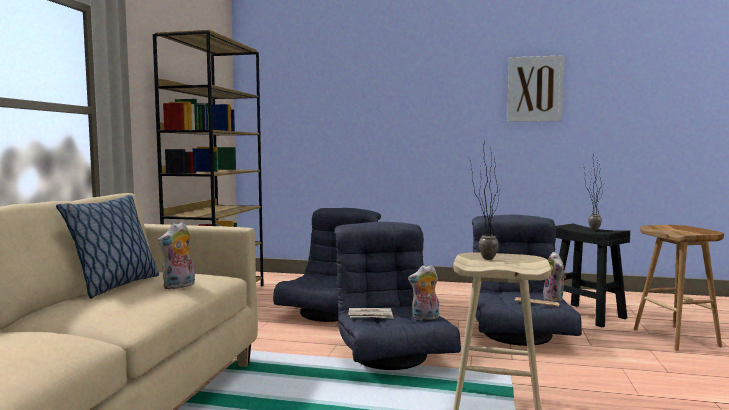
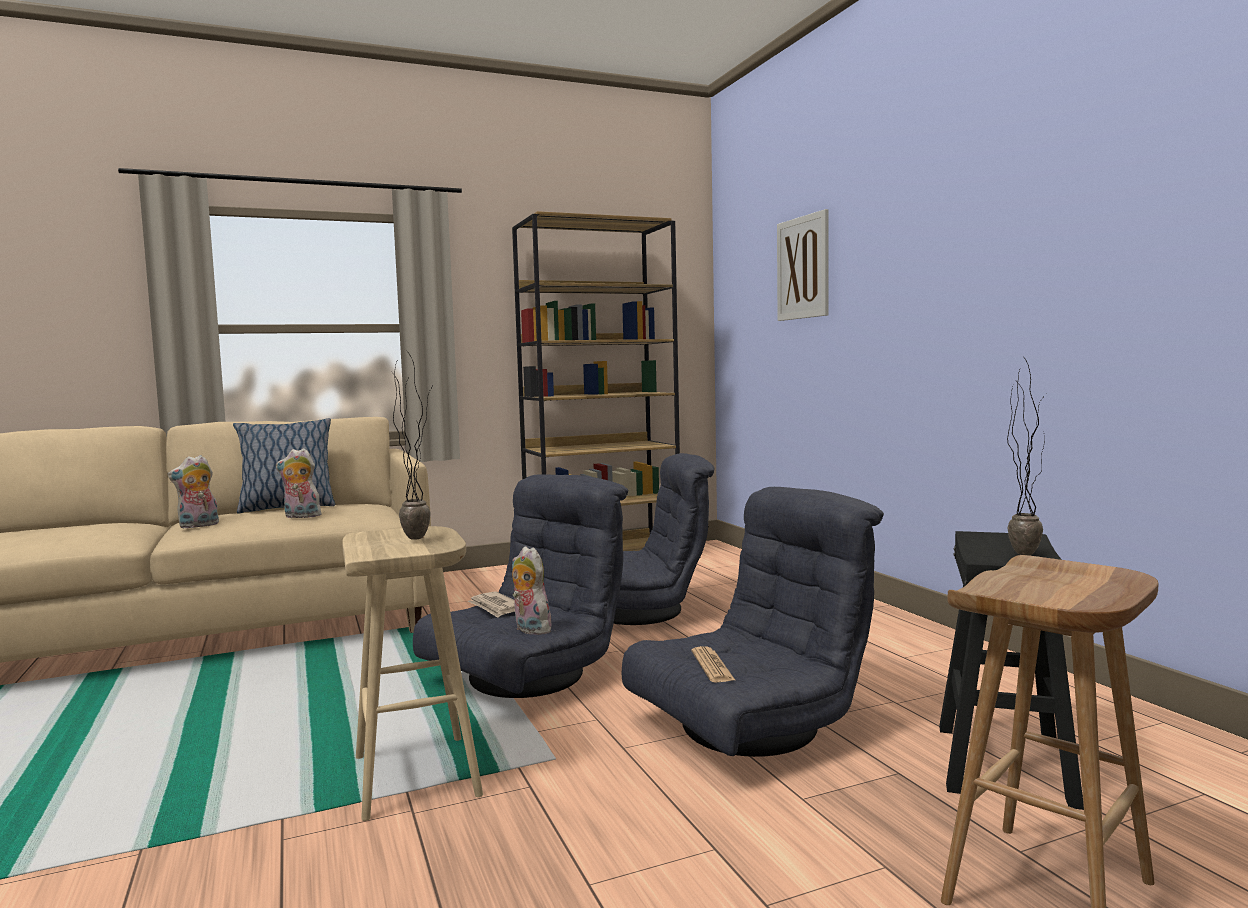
camera: 55 degrees right, 0 degrees up
picture [507,55,565,122] -> picture moved to [777,209,829,321]
plush toy [543,252,566,301] -> plush toy moved to [167,455,219,529]

